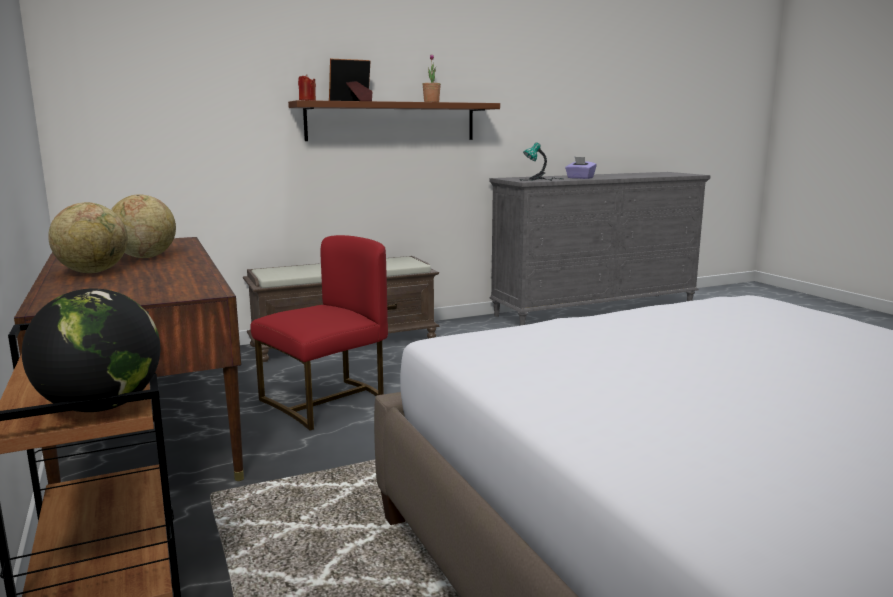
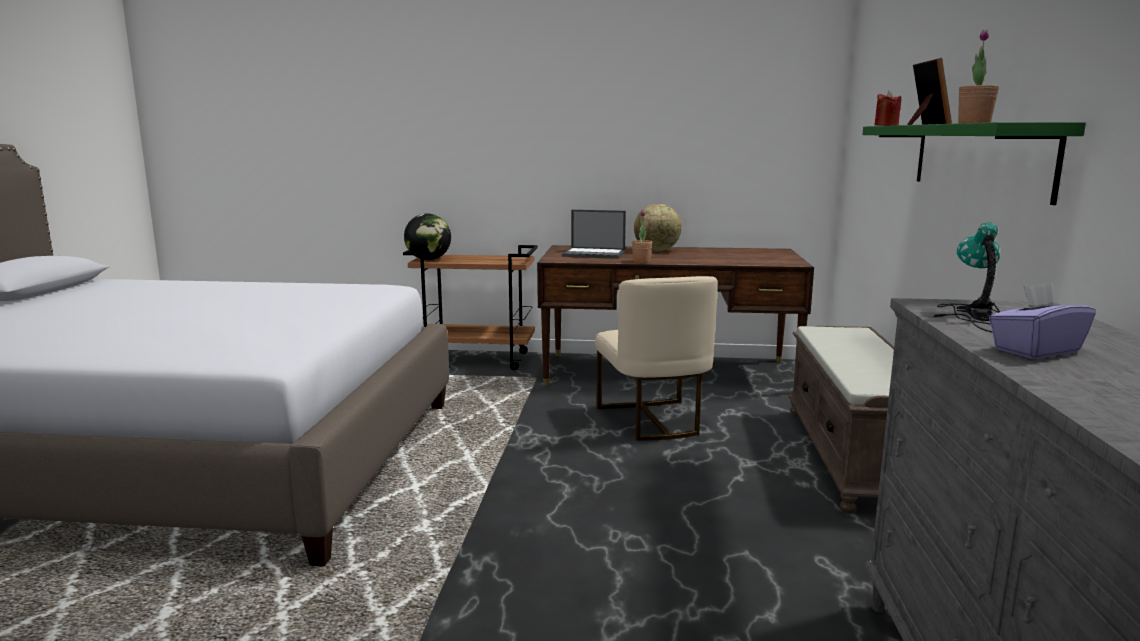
camera: 120 degrees right, 0 degrees up
globe [111,194,176,258] -> none
red chair [251,235,388,431] -> beige chair [595,276,718,441]
brown shelf [288,100,500,141] -> green shelf [862,122,1086,205]
none -> laptop [562,210,626,259]
none -> potted plant [632,211,652,263]

